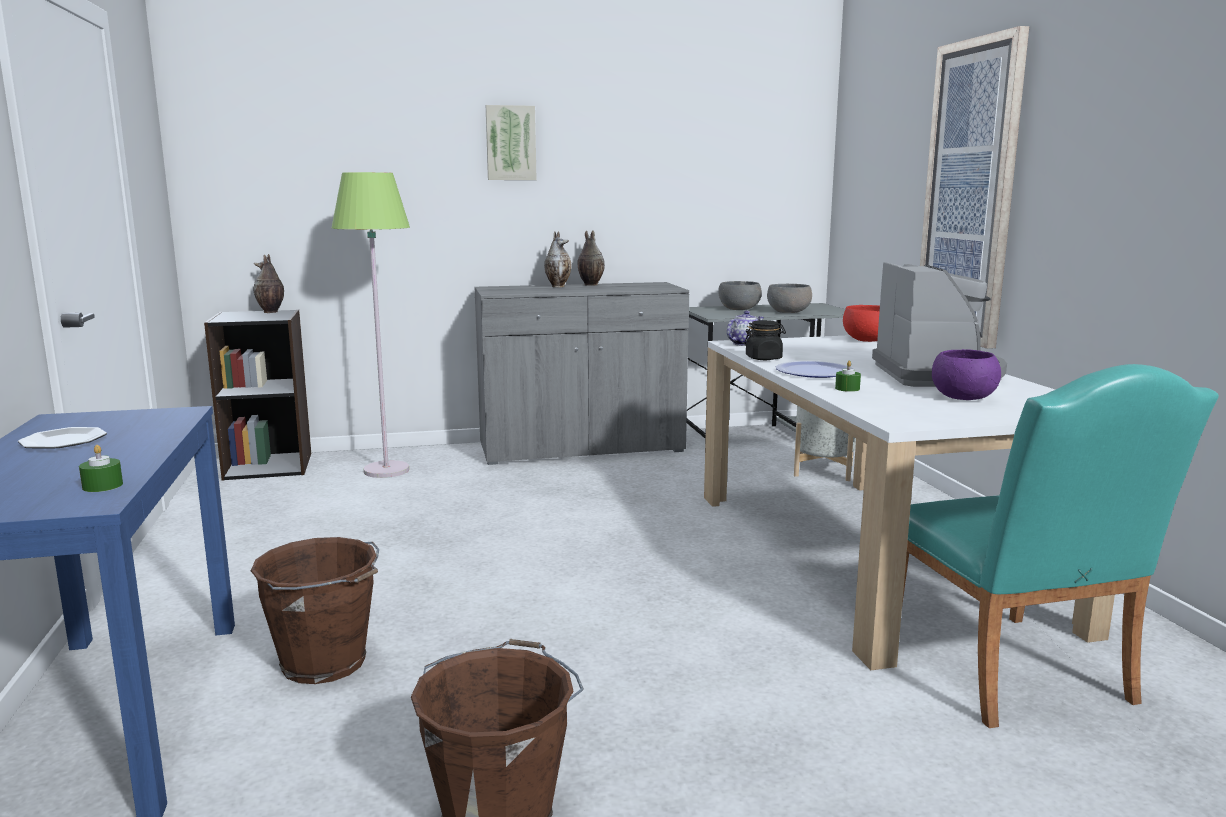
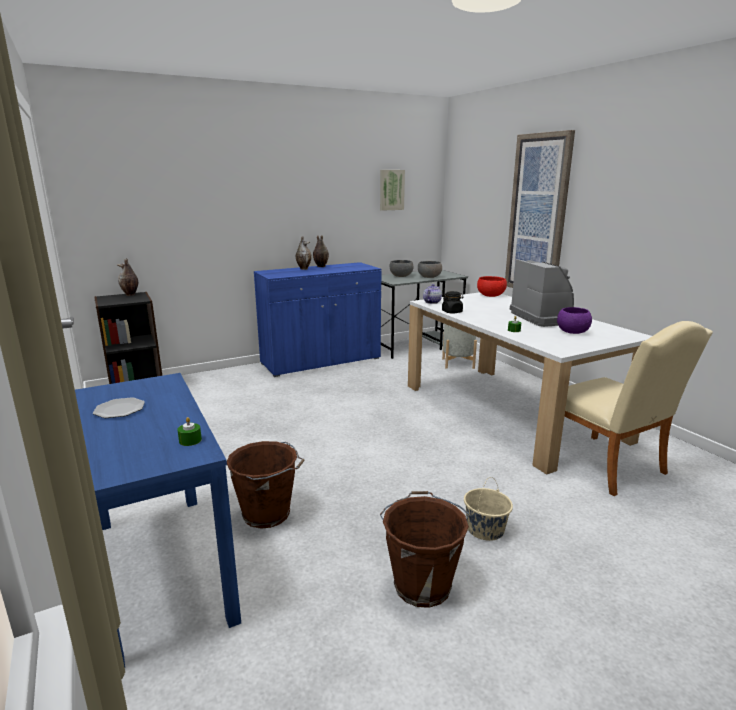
camera: 15 degrees left, 5 degrees up
green floor lamp [332,172,410,478] -> none
grey cabinet [474,282,689,465] -> blue cabinet [254,262,381,377]
picture [486,105,537,180] -> picture moved to [380,170,405,211]
plate [776,361,853,378] -> none
turquoise chair [902,364,1219,728] -> beige chair [565,321,713,496]
none -> beige bucket [464,477,513,541]

